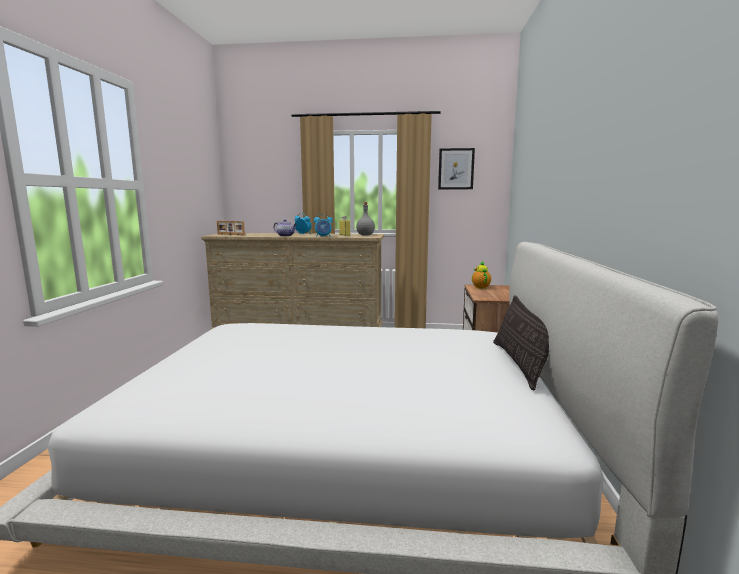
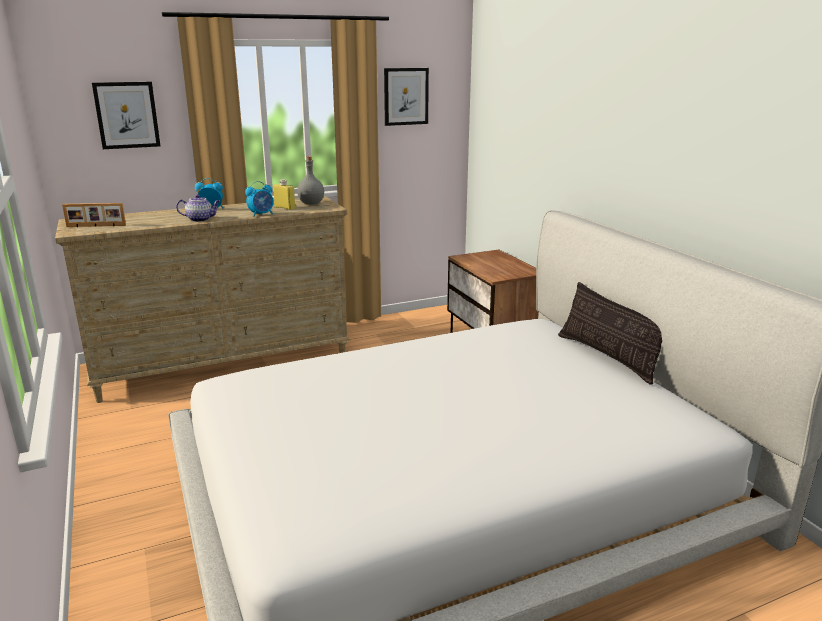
camera: 30 degrees left, 10 degrees up
teapot [472,261,491,289] -> none
none -> picture [92,82,160,149]

